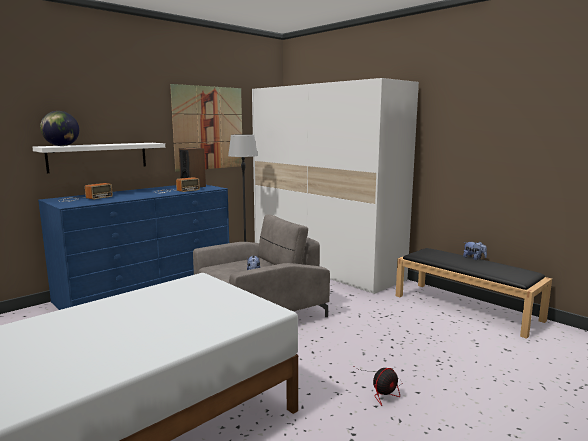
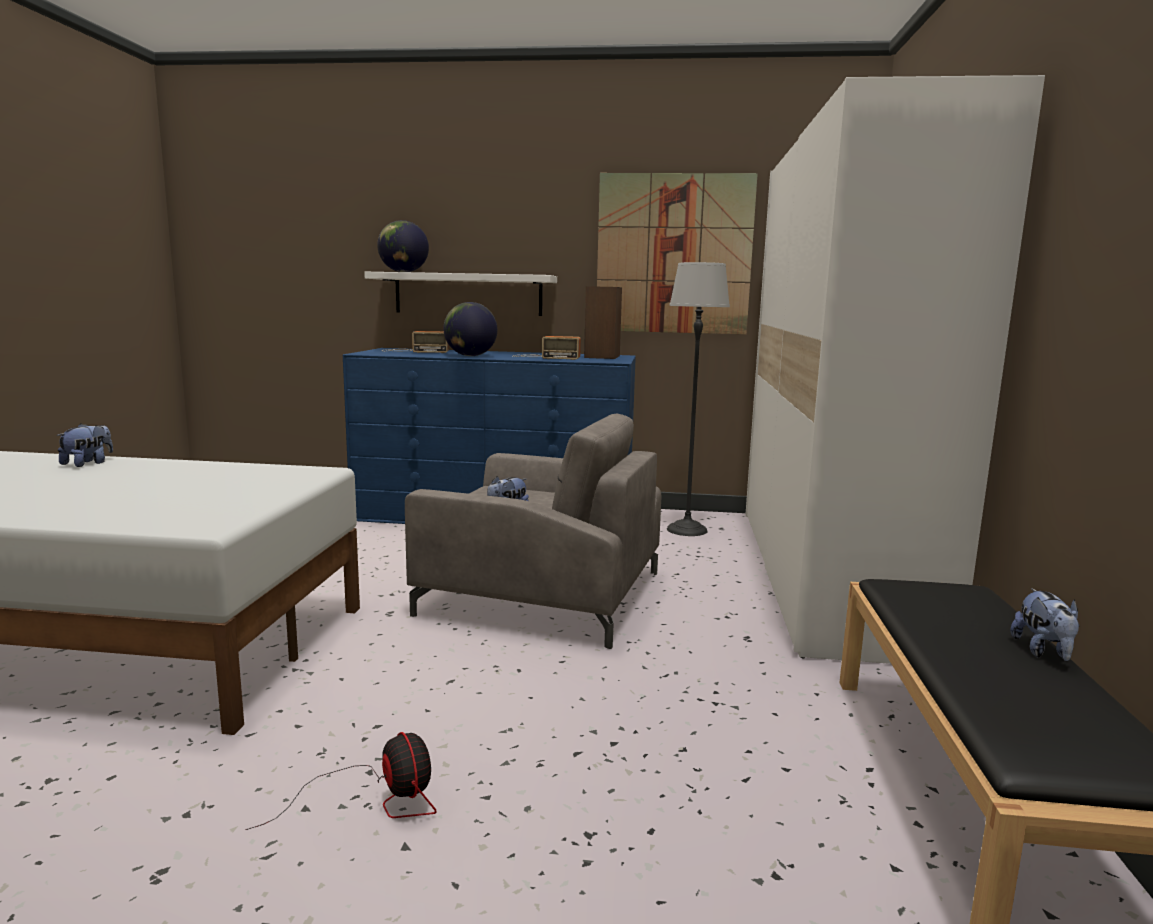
camera: 50 degrees right, 0 degrees up
fan [355,367,402,406] -> fan turned 135 degrees counterclockwise [245,732,437,830]
none -> plush toy [57,423,113,467]
none -> globe [443,302,497,356]

